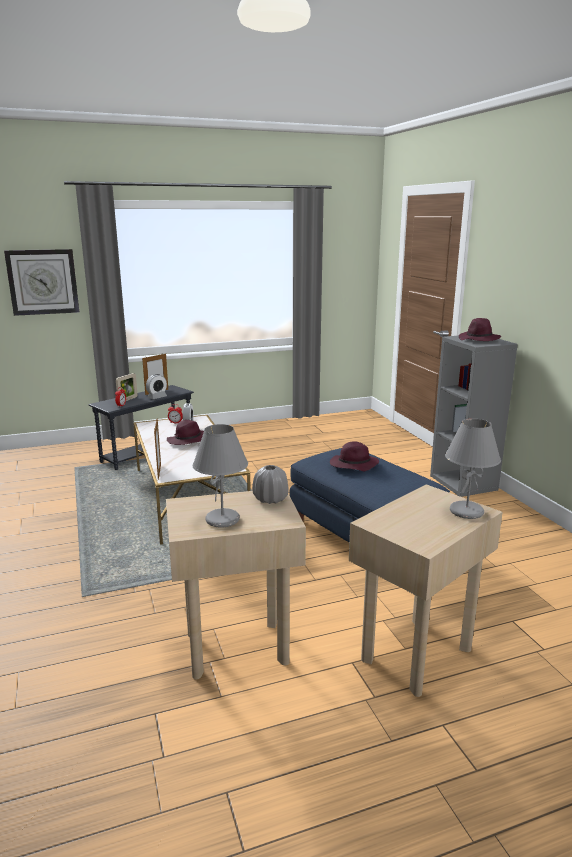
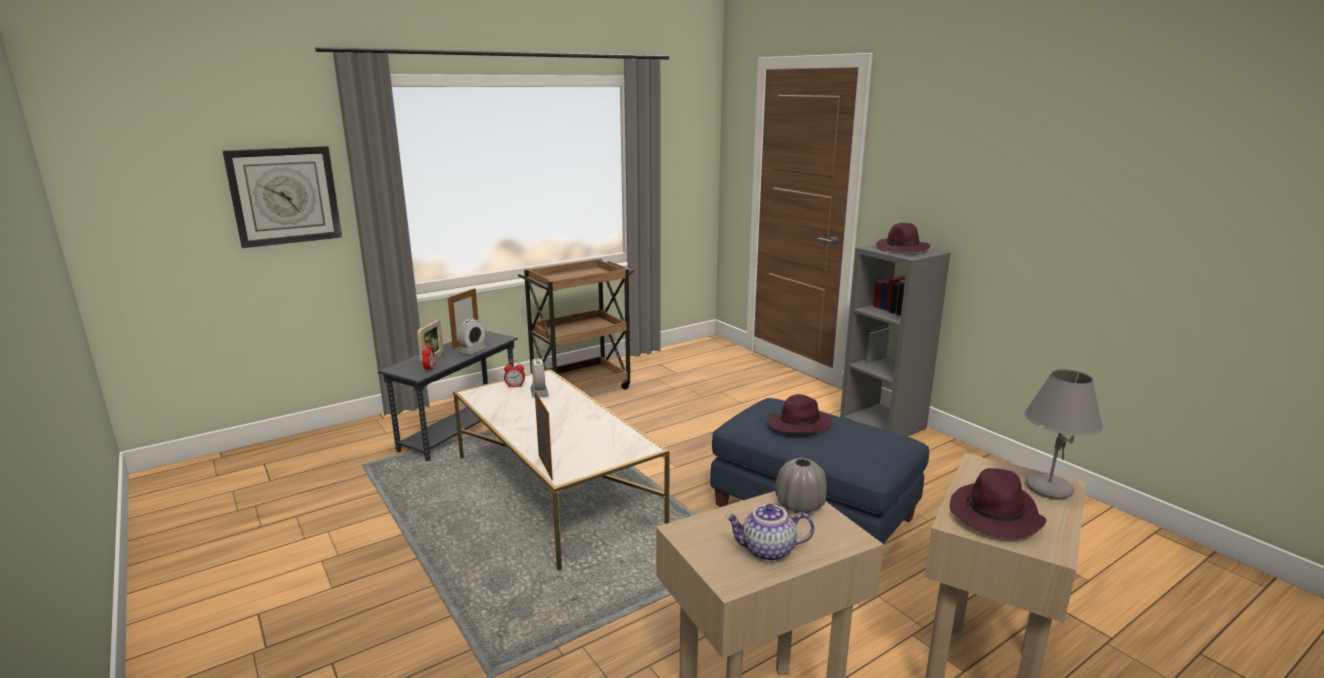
camera: 15 degrees left, 0 degrees up
purple hat [167,420,204,445] -> purple hat moved to [950,468,1046,538]
grey table lamp [193,424,248,528] -> teapot [725,504,814,562]
none -> brown cart [518,258,634,391]

